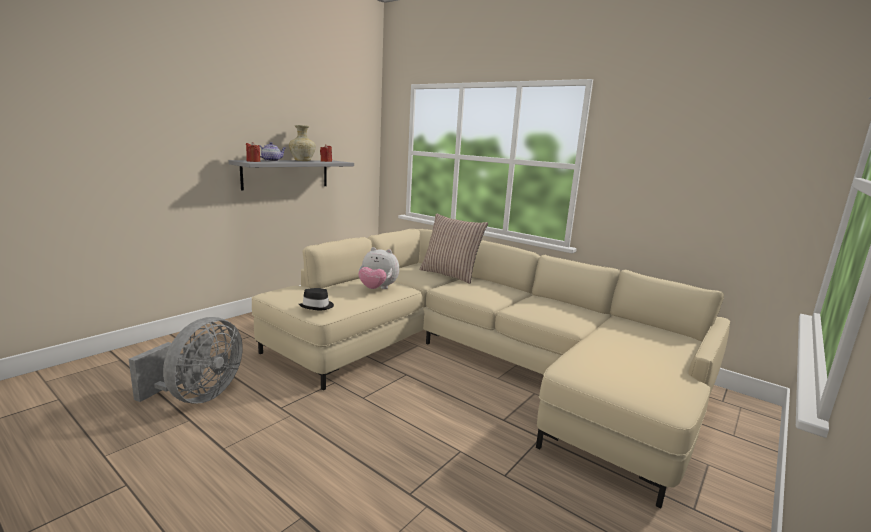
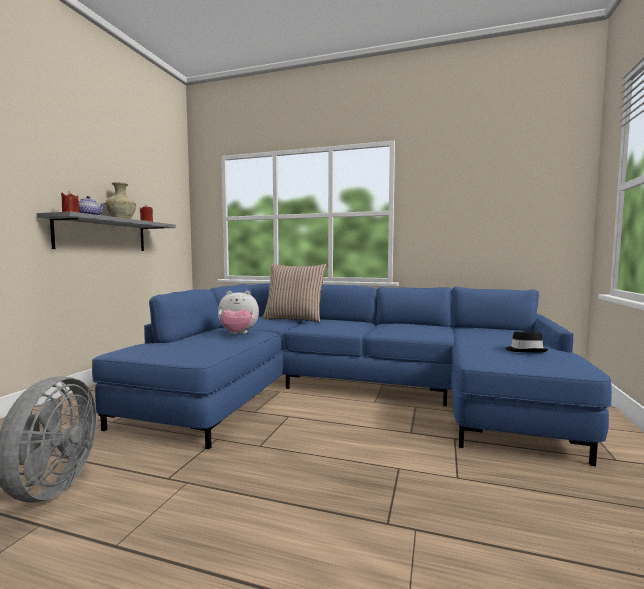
camera: 20 degrees left, 10 degrees down
beige sofa [252,229,730,508] -> blue sofa [92,283,612,467]
black hat [299,288,334,310] -> black hat moved to [505,331,548,353]

